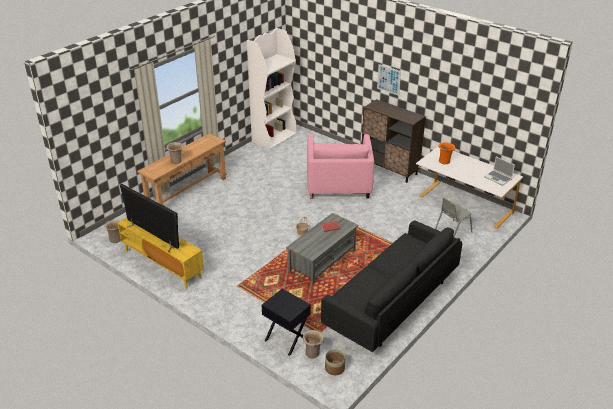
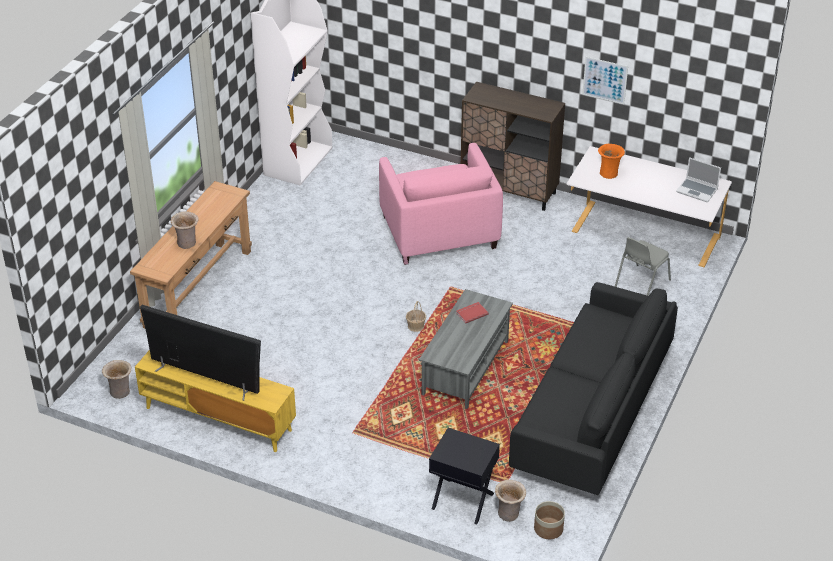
camera: 15 degrees left, 5 degrees up
picture [377,64,401,96] -> picture moved to [582,57,628,104]

